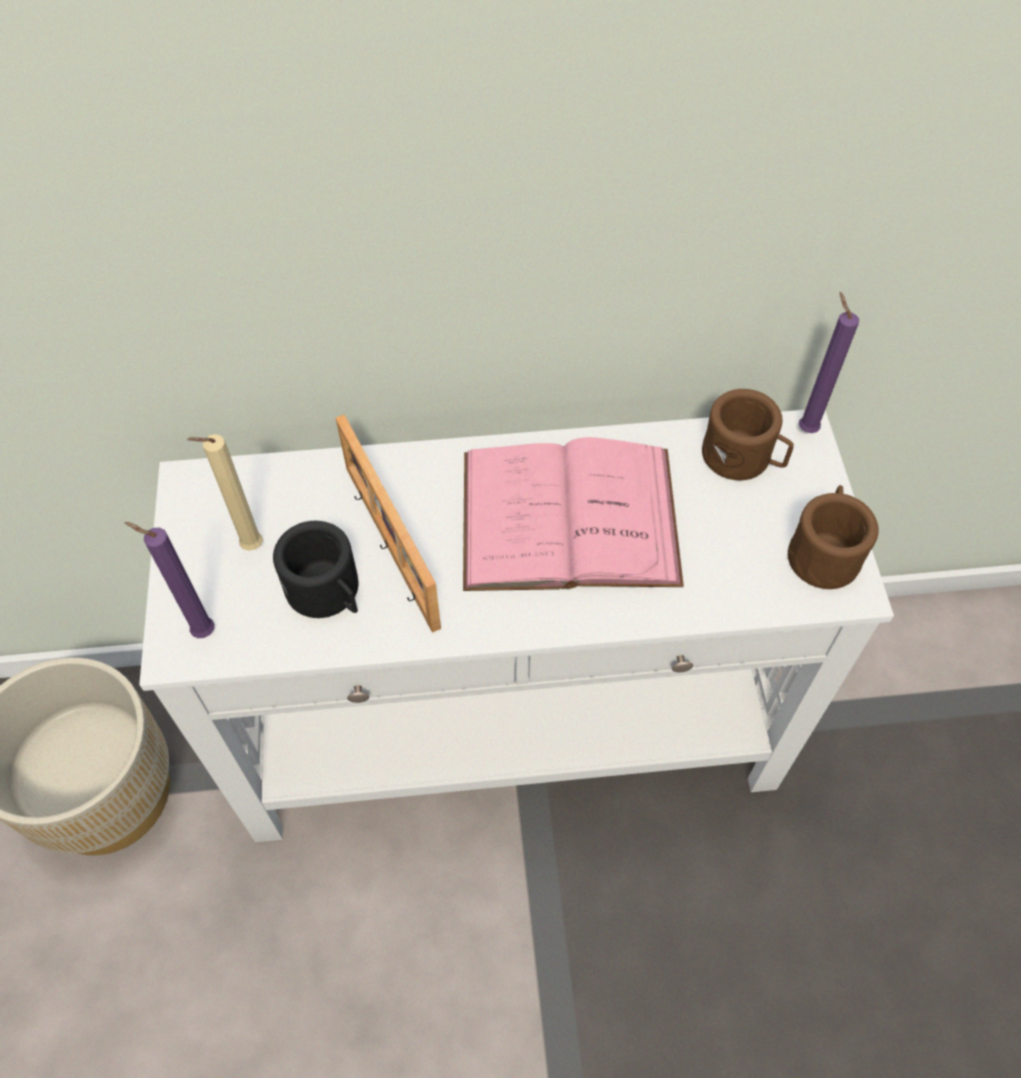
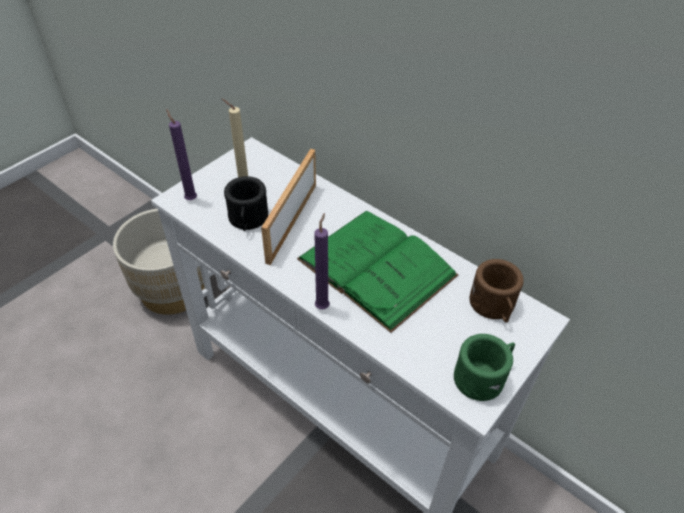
camera: 45 degrees right, 10 degrees down
pink book [463,437,684,591] -> green book [297,211,458,333]
brown mug [788,485,879,589] -> green mug [454,334,515,401]
purple candle [799,292,859,433] -> purple candle moved to [314,213,330,309]

